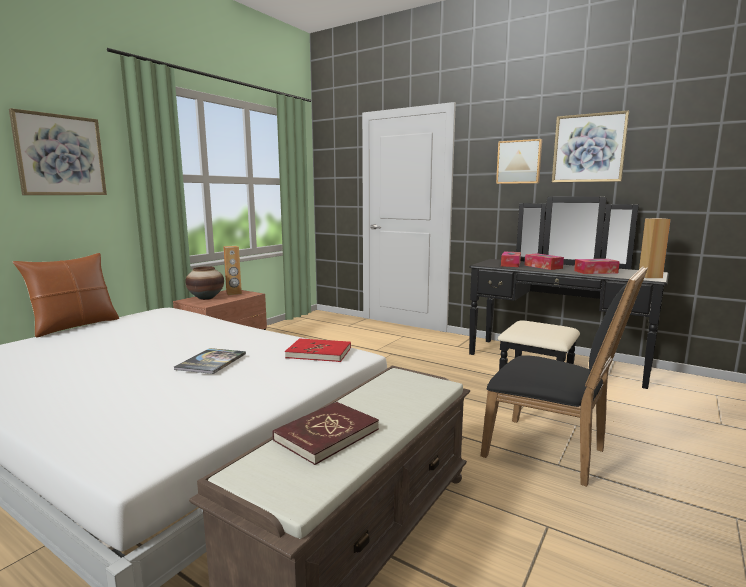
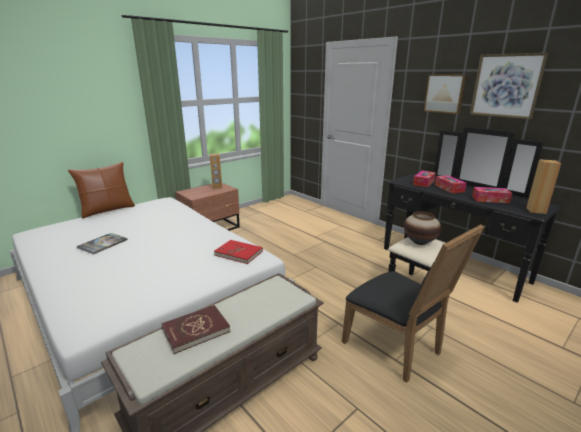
camera: 15 degrees right, 10 degrees up
picture [9,108,107,195] -> none
book [174,348,246,374] -> book moved to [76,233,128,254]
vase [185,266,224,300] -> vase moved to [404,211,441,245]

